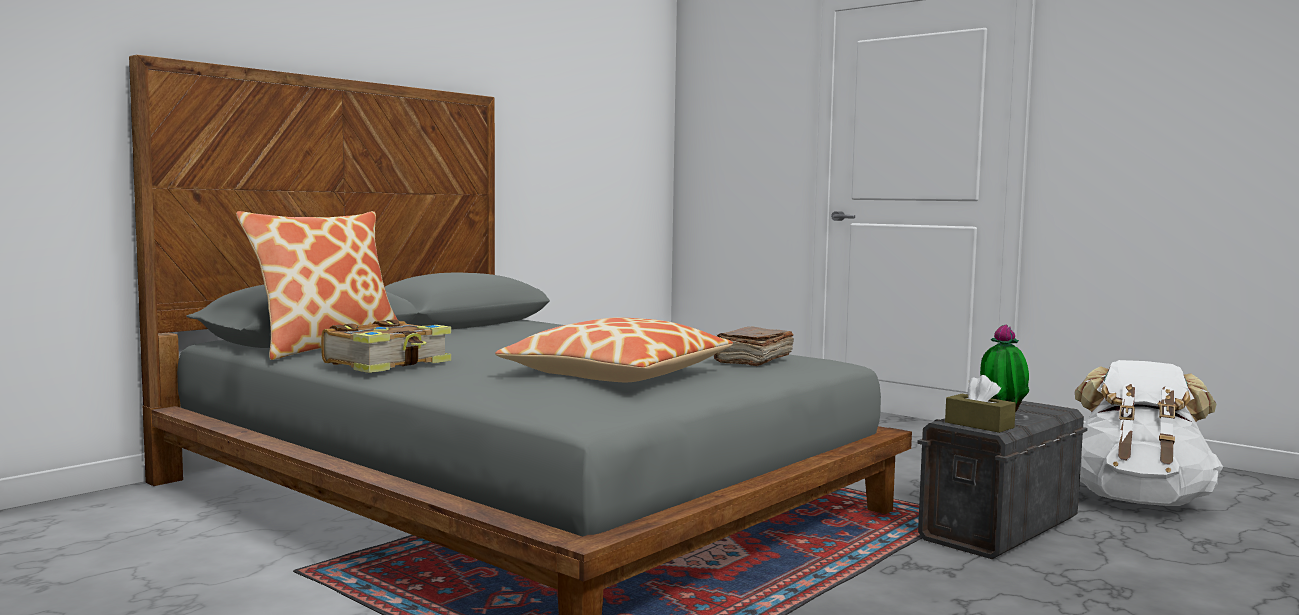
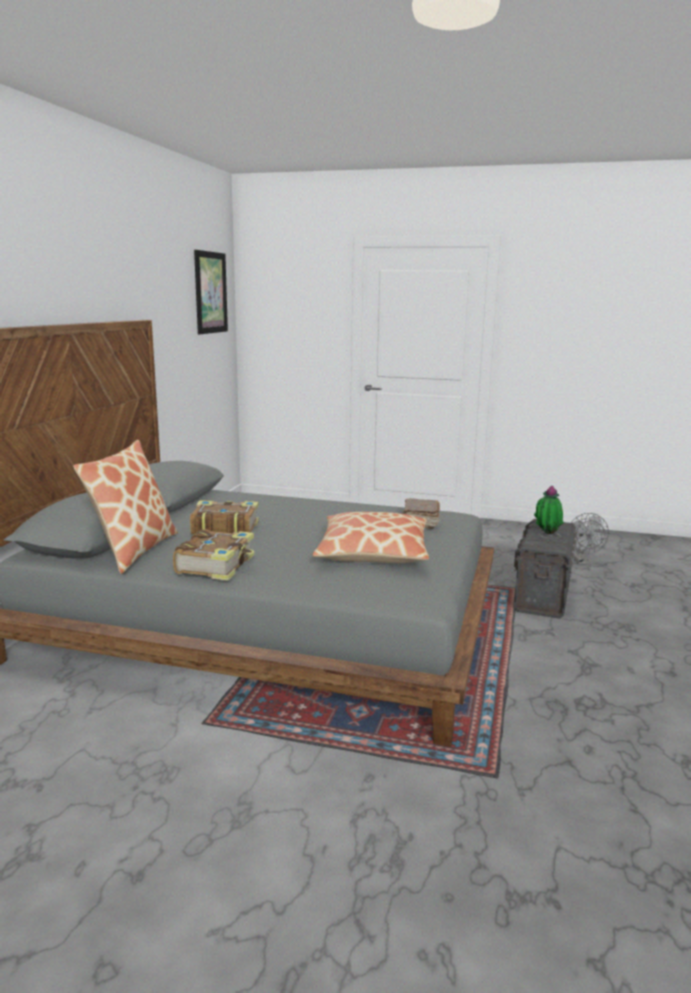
camera: 25 degrees left, 10 degrees up
brown tissue box [945,375,1016,433] -> none
white backpack [1075,360,1223,506] -> grey fan [571,513,609,565]
none -> book [190,500,259,534]
none -> picture [194,250,228,334]

